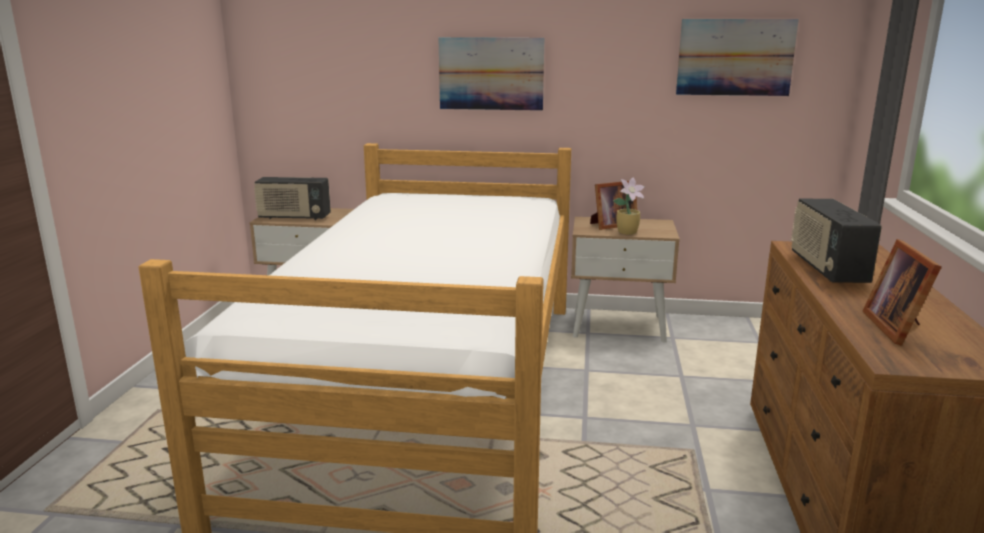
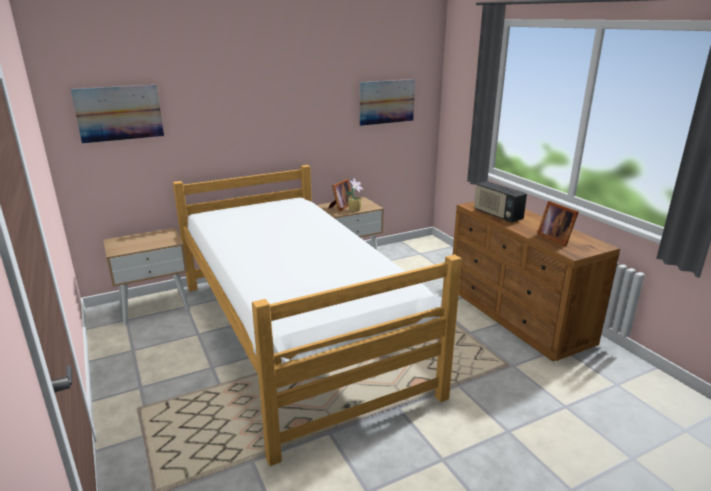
camera: 35 degrees left, 5 degrees up
radio [254,177,331,220] -> none
picture [438,37,544,111] -> picture moved to [71,85,164,143]

